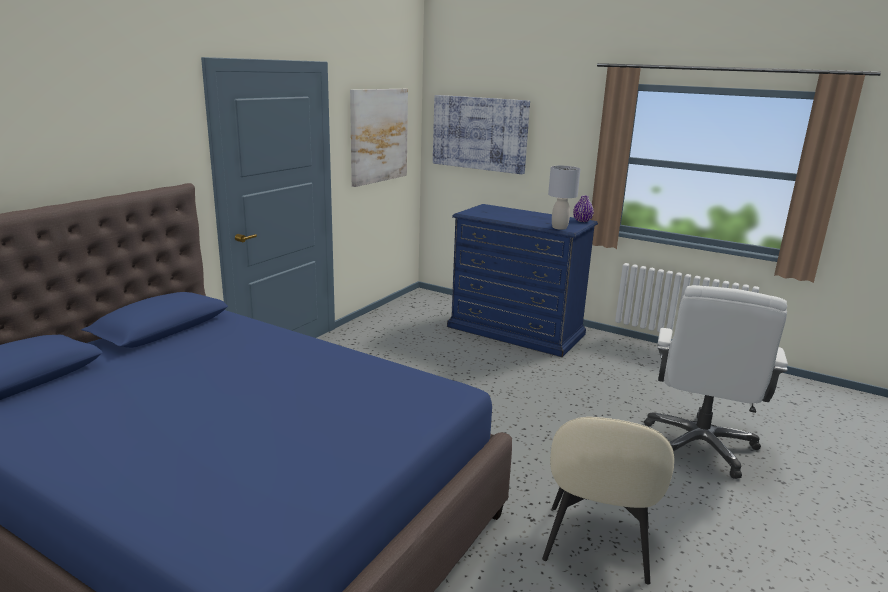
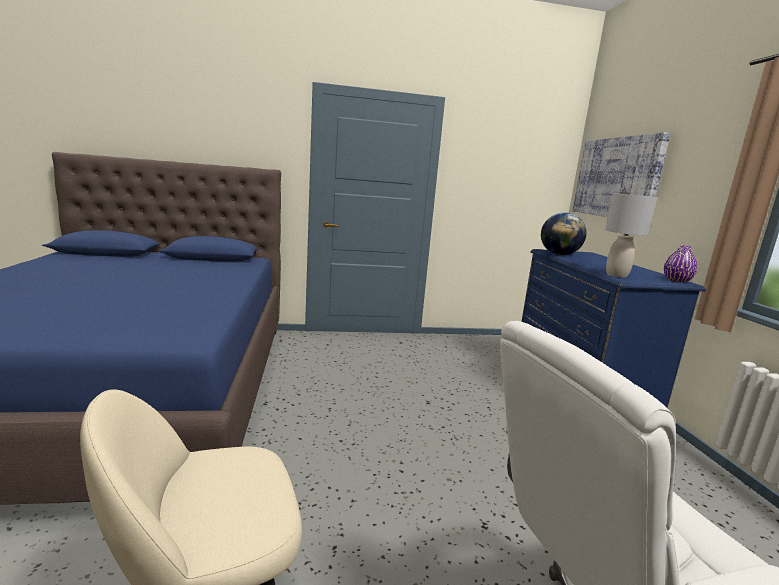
camera: 50 degrees right, 5 degrees down
picture [350,89,408,187] -> none
none -> globe [541,212,586,255]

